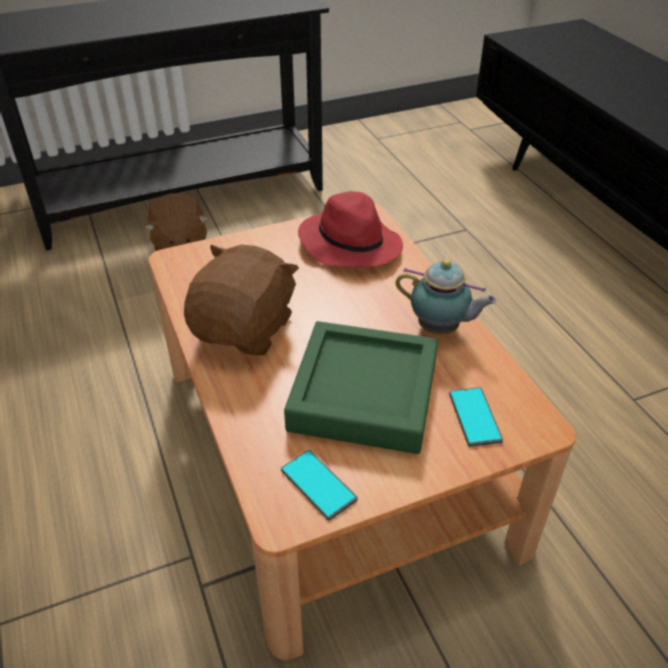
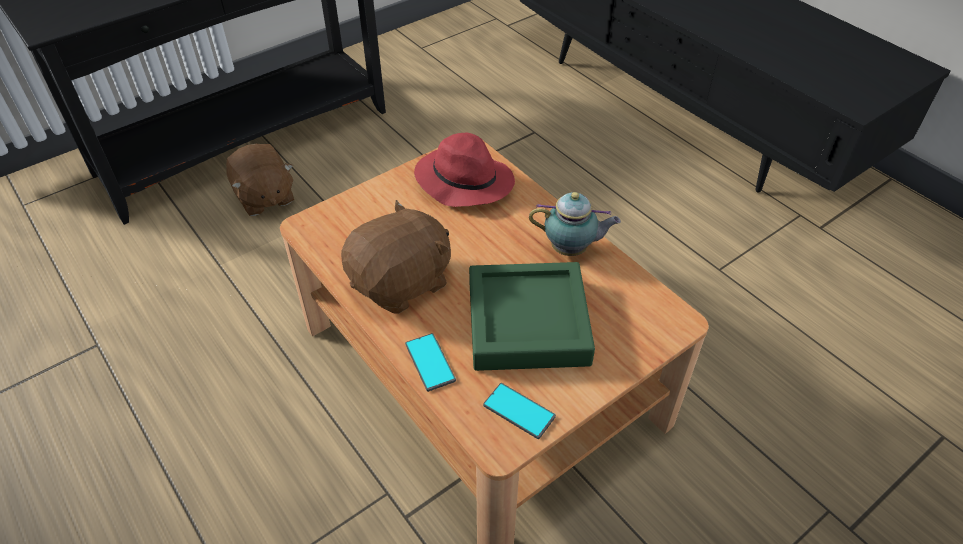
camera: 15 degrees left, 5 degrees up
brown plush toy [184,244,299,355] -> brown plush toy turned 45 degrees clockwise [341,200,451,314]
phone [449,387,503,447] -> phone moved to [405,333,456,392]

